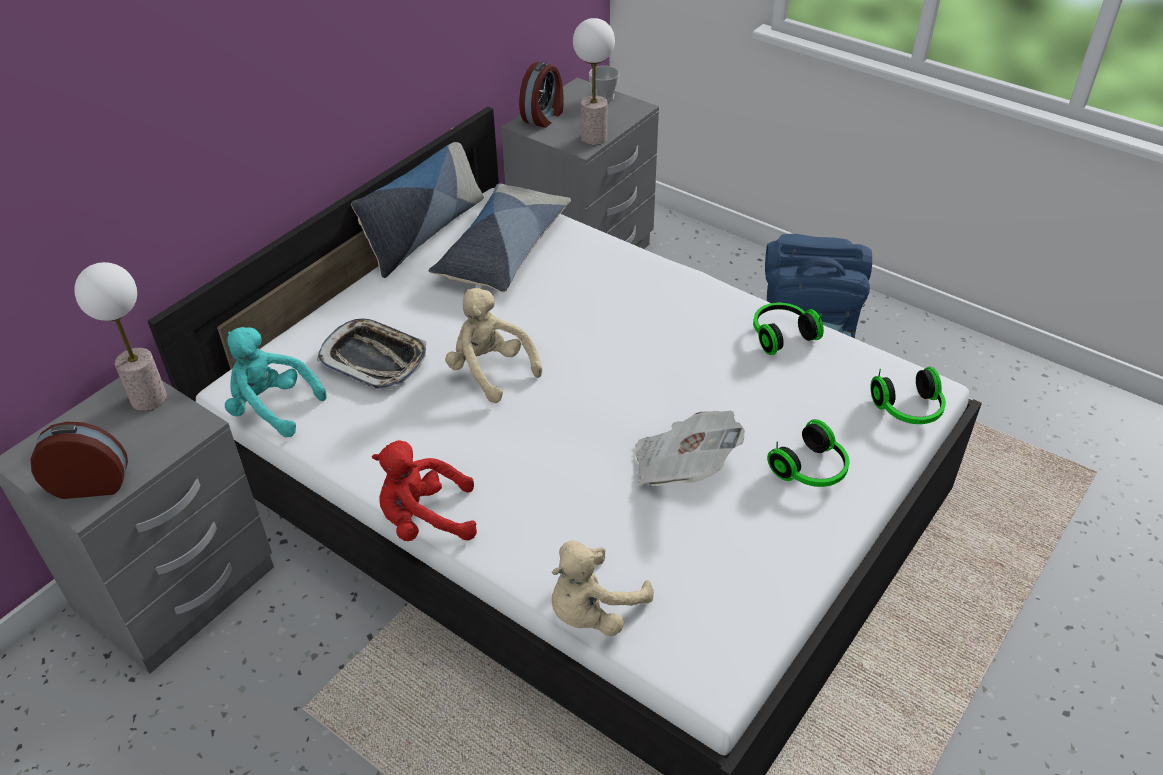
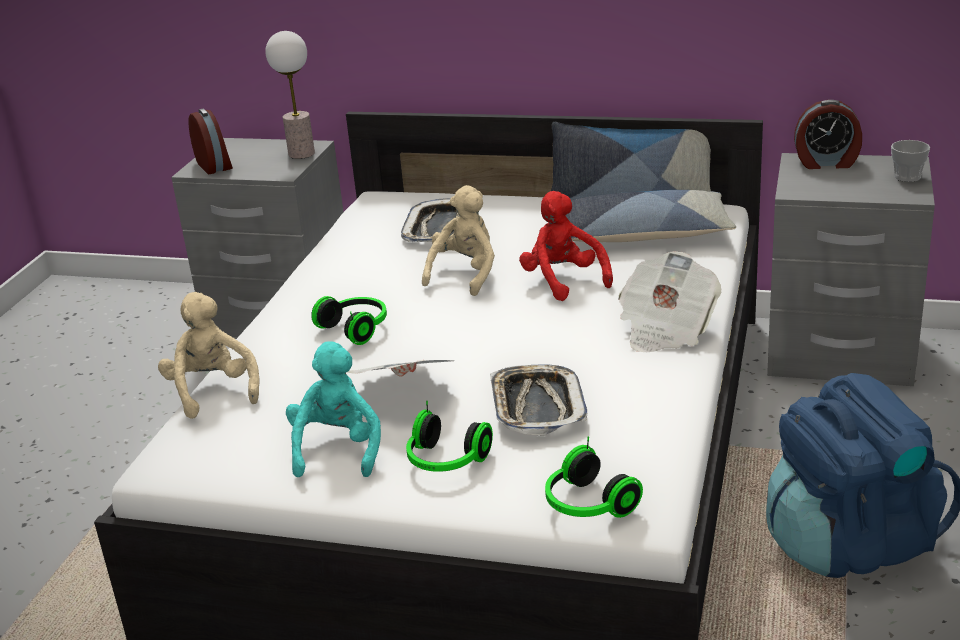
camera: 70 degrees right, 15 degrees down
turquoise plush toy [225,327,326,437] -> turquoise plush toy moved to [286,341,381,477]
red plush toy [372,440,477,541] -> red plush toy moved to [519,191,613,301]
beige plush toy [551,540,654,636] -> beige plush toy turned 45 degrees clockwise [158,292,260,419]
table lamp [573,18,615,145] -> none
headphones [753,303,824,355] -> headphones moved to [311,296,387,345]
none -> tray [490,365,588,435]
none -> newspaper [618,251,722,352]

